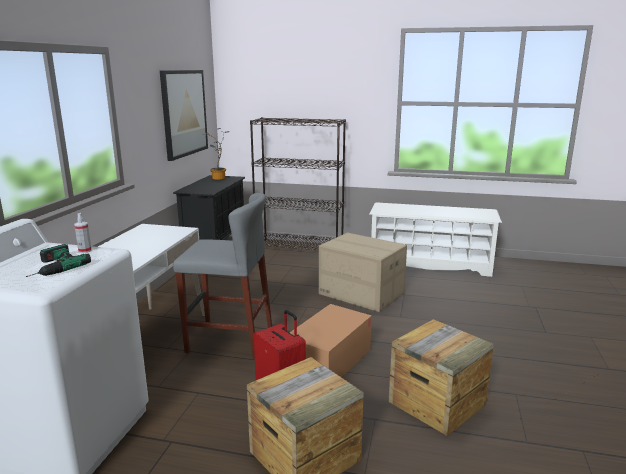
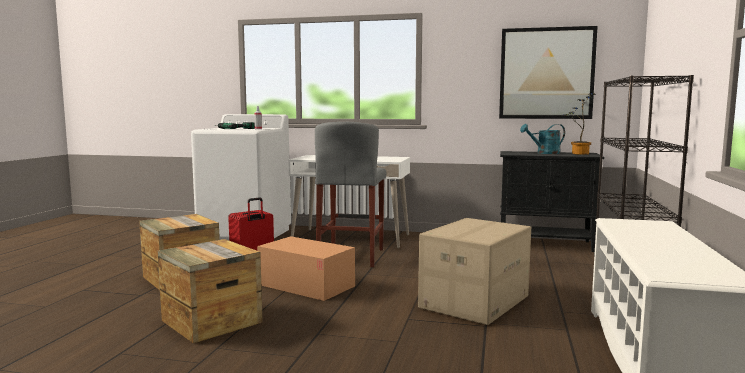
camera: 90 degrees right, 10 degrees down
none -> turquoise watering can [520,124,565,154]

